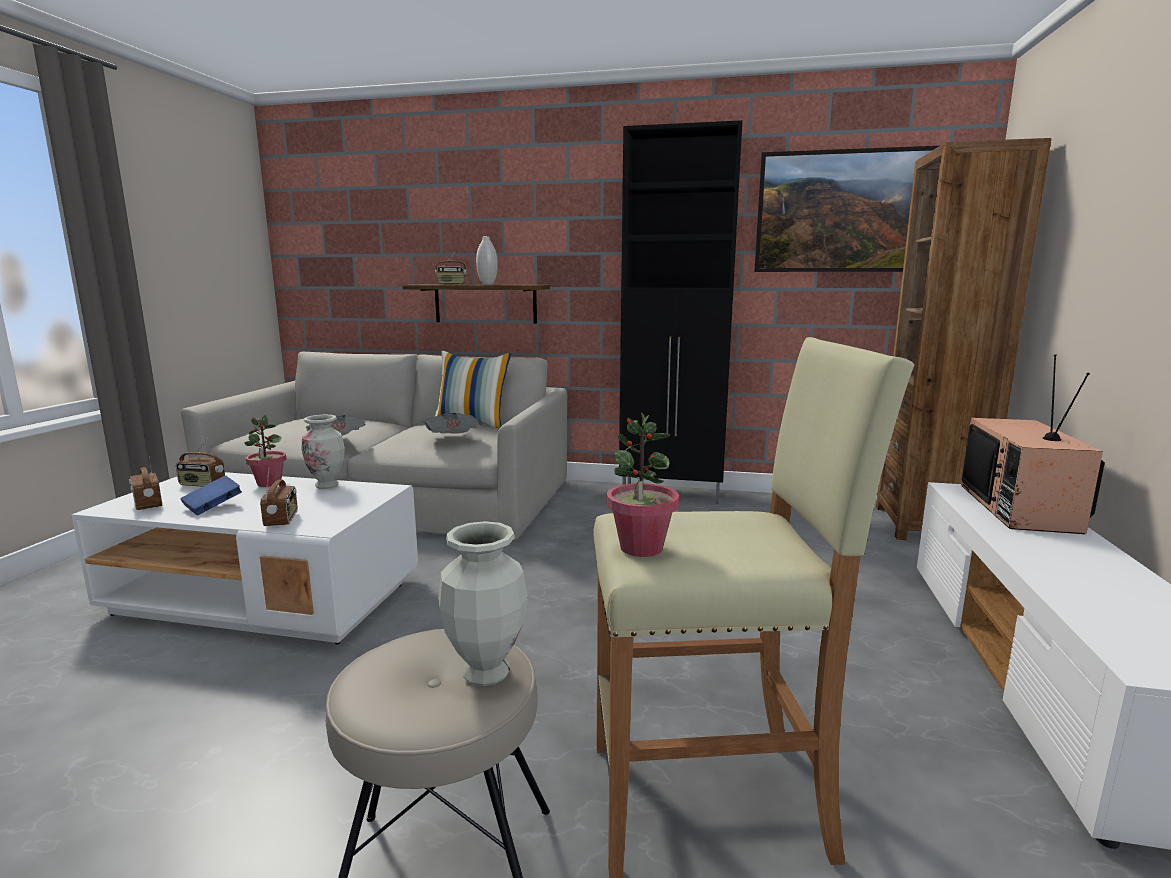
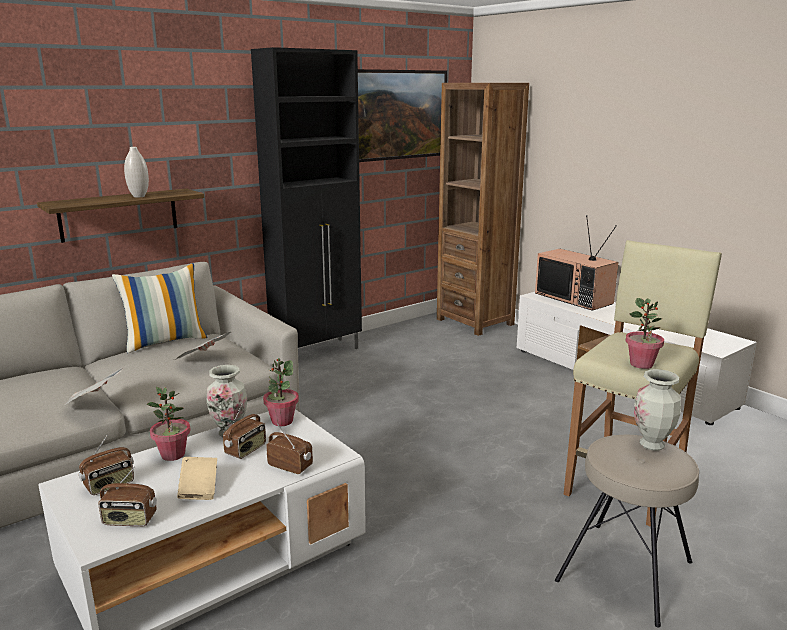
camera: 50 degrees left, 5 degrees up
blue book [180,476,242,515] -> beige book [177,457,217,500]
radio [435,252,467,285] -> radio moved to [223,403,266,459]
none -> potted plant [263,358,299,426]

